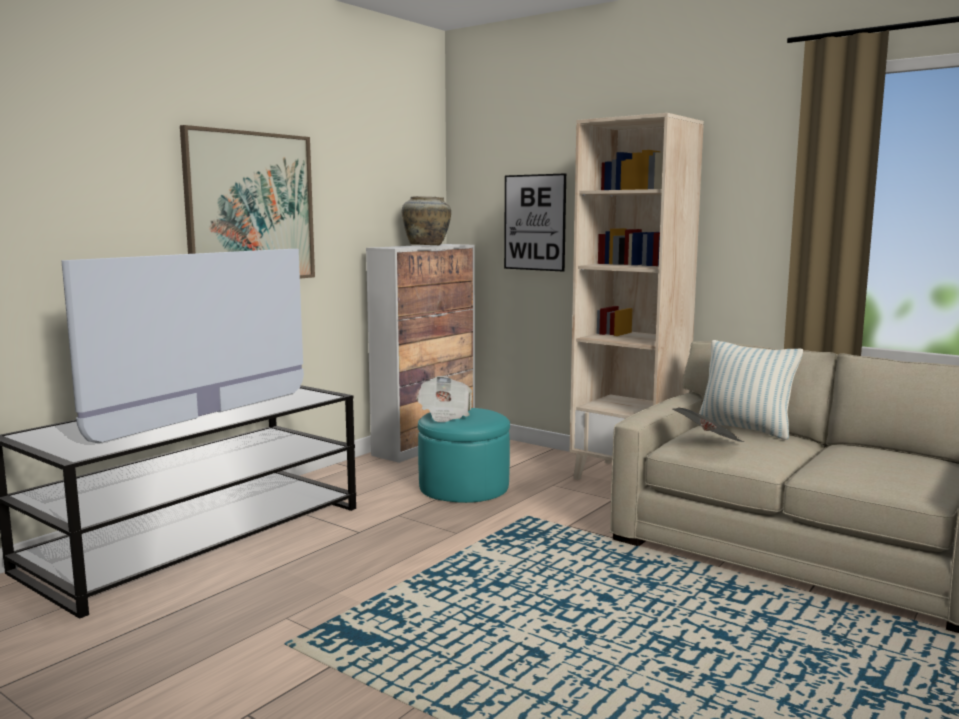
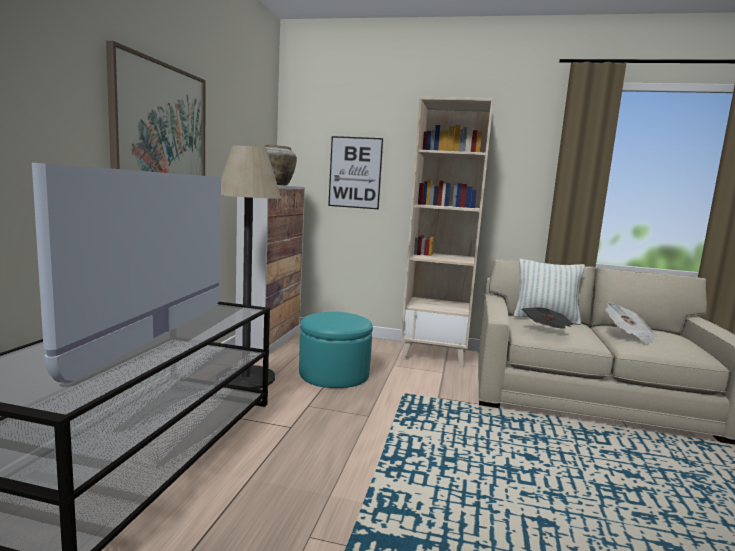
camera: 25 degrees left, 0 degrees up
newspaper [416,376,472,422] -> newspaper moved to [606,302,657,344]
none -> floor lamp [221,146,281,389]

